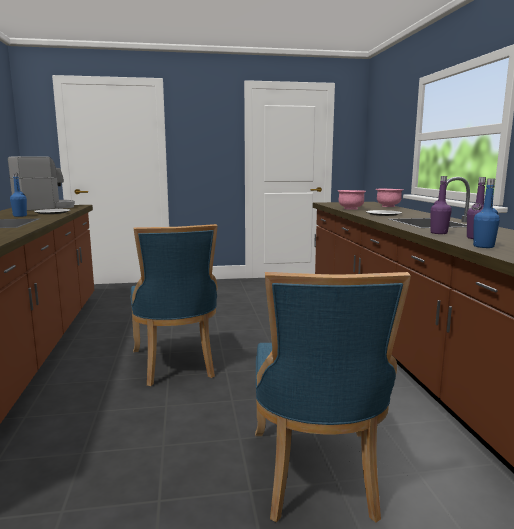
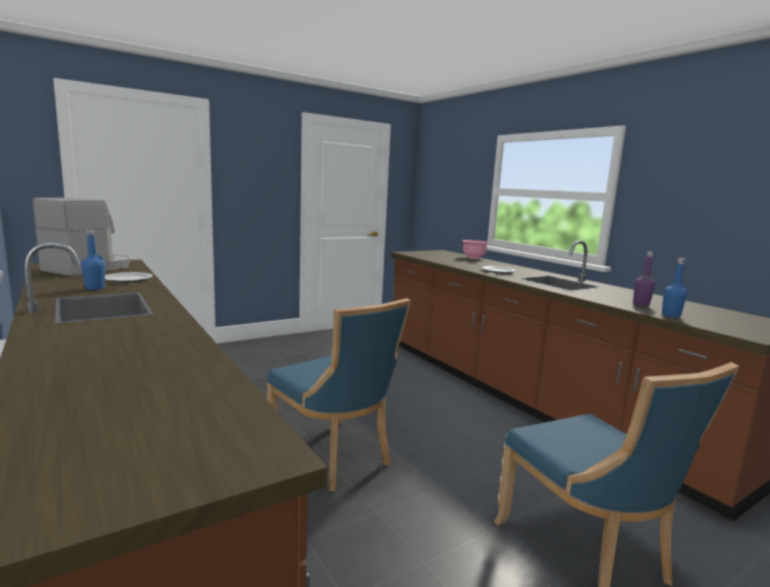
camera: 25 degrees left, 0 degrees up
pink bowl [337,190,366,210] -> none
purple bottle [430,176,452,234] -> none

